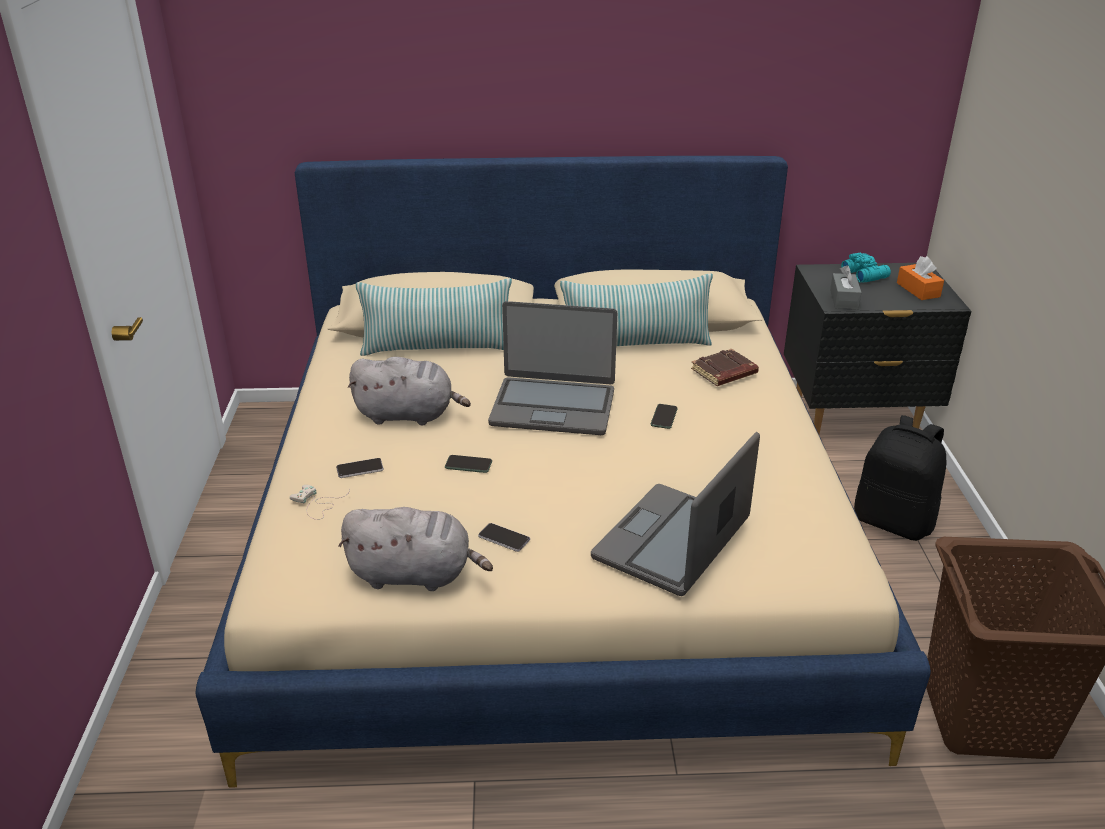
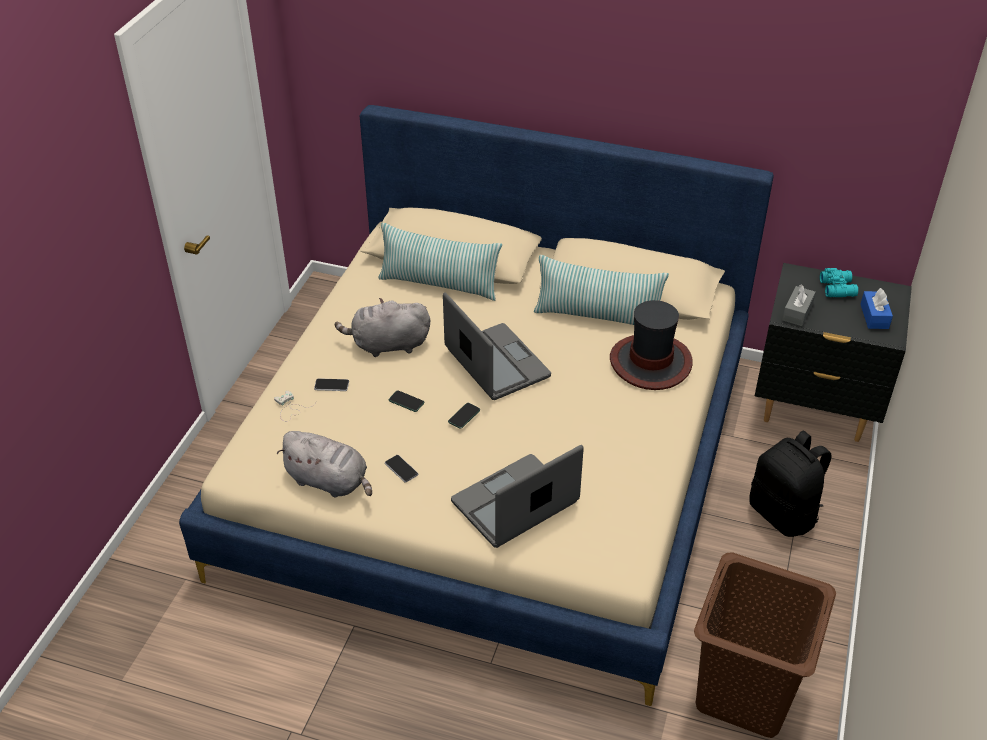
camera: 20 degrees right, 10 degrees up
grey plush toy [348,357,471,426] -> grey plush toy turned 150 degrees clockwise [335,298,430,357]
laptop [488,301,617,435] -> laptop turned 150 degrees counterclockwise [443,292,551,400]
phone [651,404,678,429] -> phone moved to [448,403,480,429]
brown book [691,349,759,386] -> hat [610,300,693,390]
orange tissue box [897,256,944,300] -> blue tissue box [861,288,893,329]

